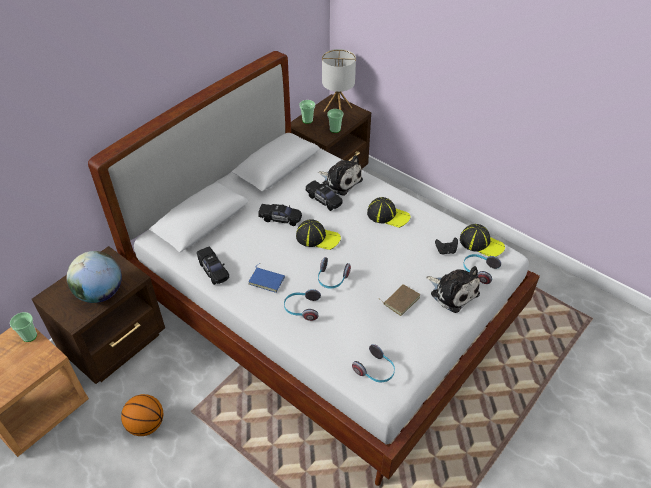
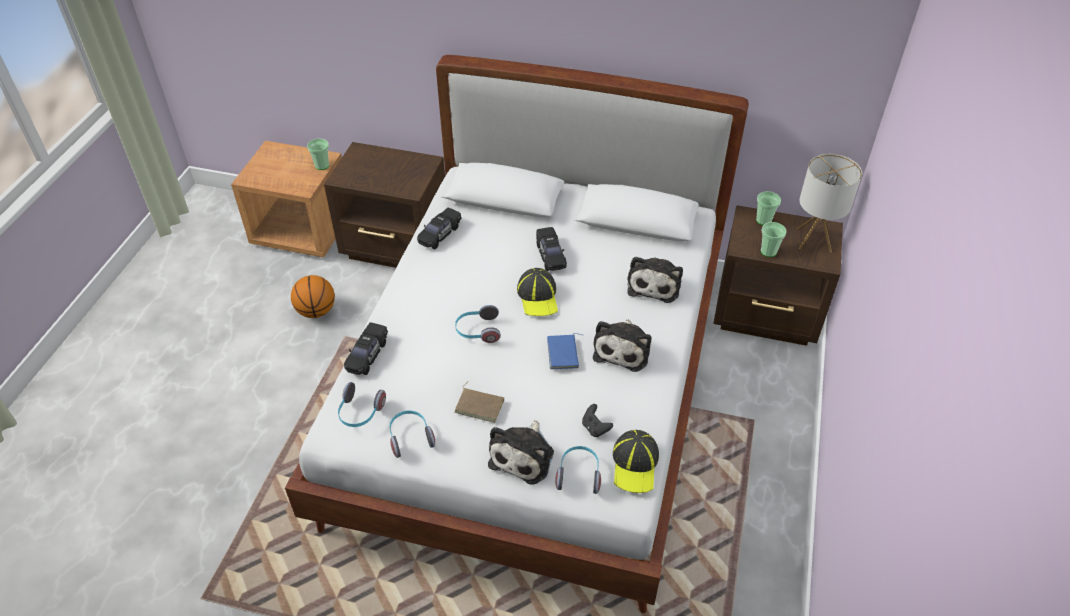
camera: 65 degrees right, 0 degrees up
globe [67,251,122,303] -> none
blue book [248,263,285,293] -> blue book moved to [547,333,582,369]
headphones [284,289,321,321] -> headphones moved to [390,410,435,458]
black toy car [305,180,343,211] -> black toy car moved to [344,322,388,375]
cap [367,197,410,228] -> plush toy [593,319,651,372]

